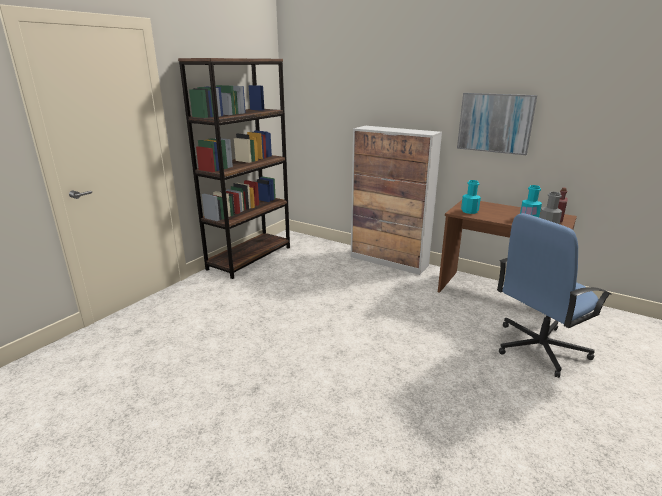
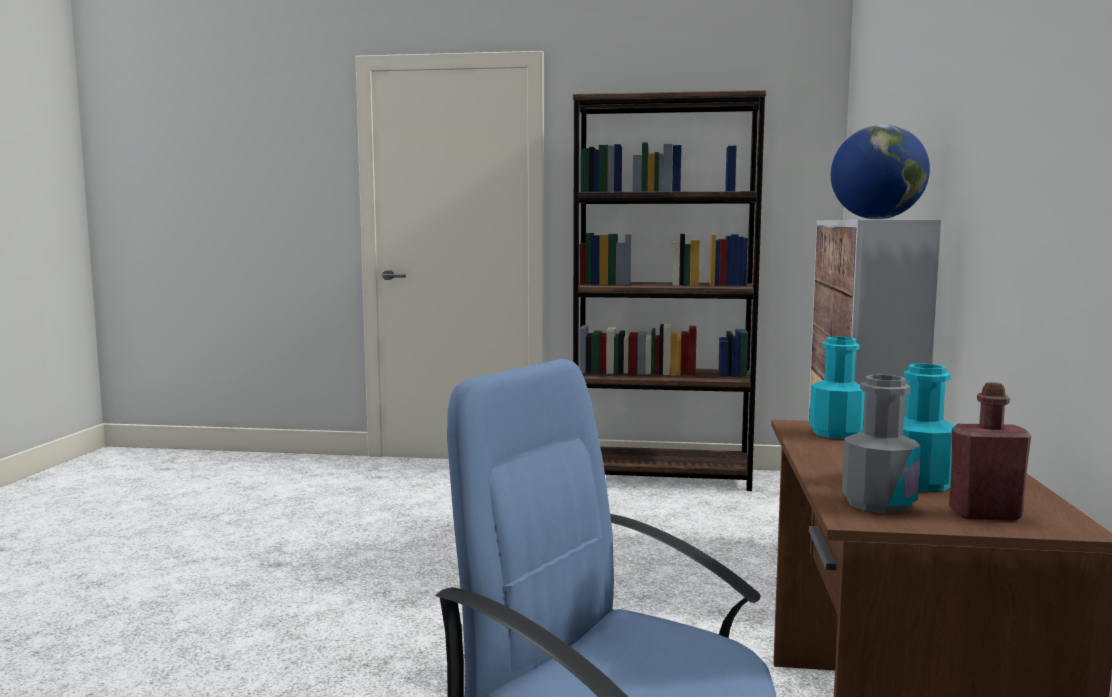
camera: 65 degrees right, 15 degrees down
picture [457,93,537,155] -> none
none -> globe [831,124,930,219]

